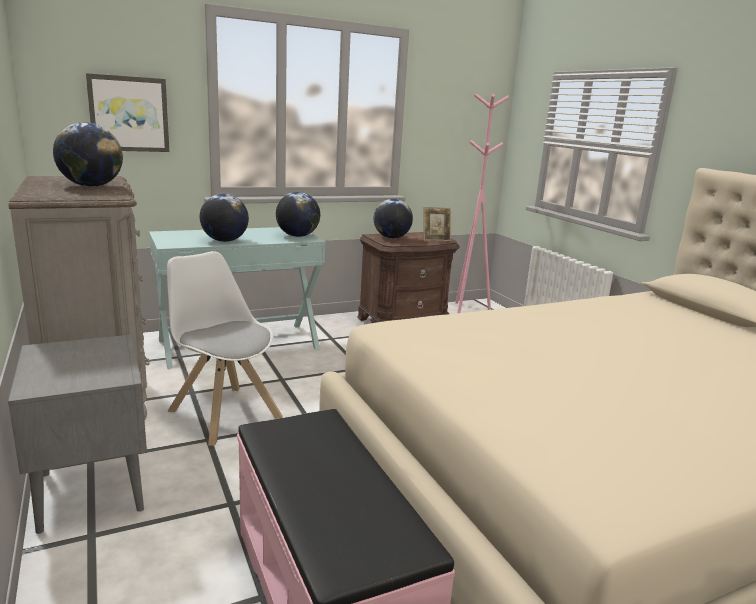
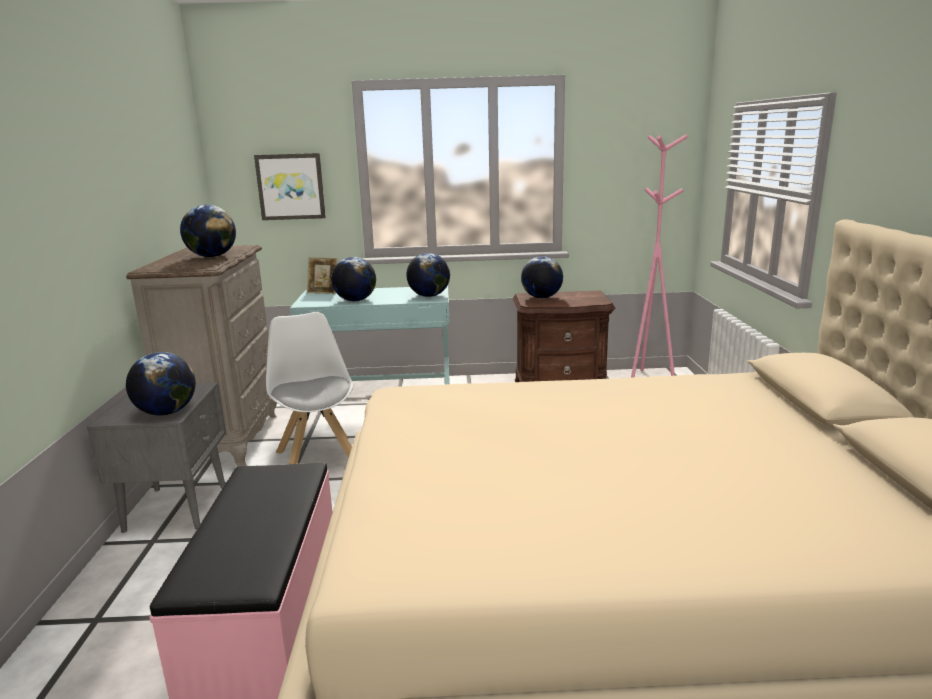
camera: 25 degrees right, 0 degrees up
picture frame [423,207,451,241] -> picture frame moved to [307,257,337,294]
none -> globe [126,352,196,415]

